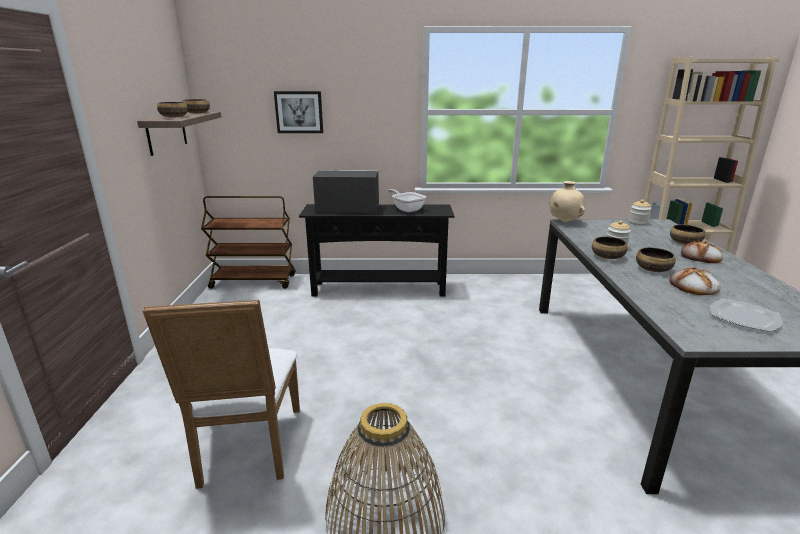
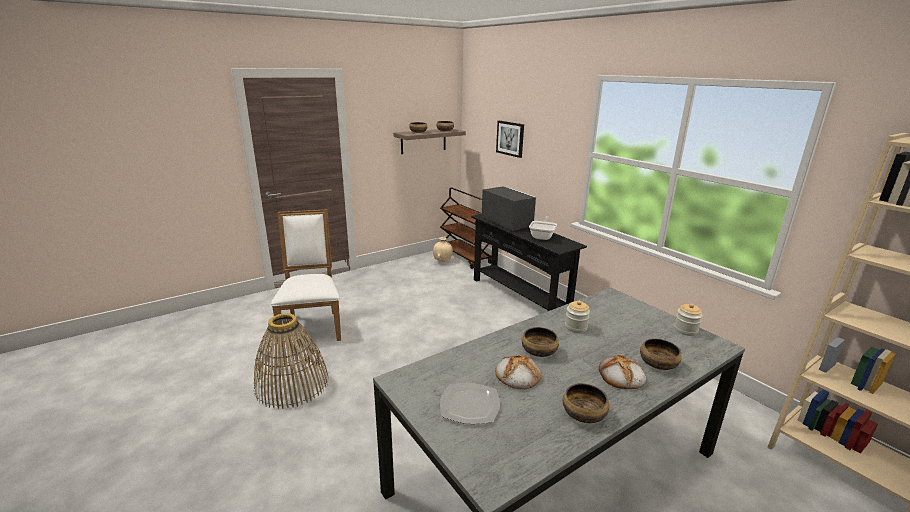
camera: 55 degrees right, 0 degrees up
white chair [142,300,300,489] -> white chair turned 120 degrees clockwise [271,209,341,341]
beige vase [549,181,585,222] -> beige vase moved to [433,237,453,262]
bowl [592,236,628,259] -> bowl moved to [563,383,609,423]

